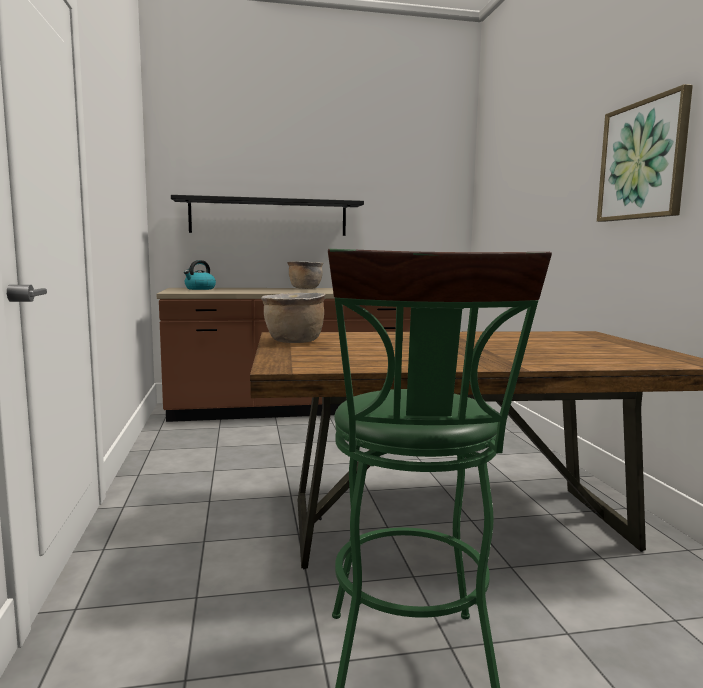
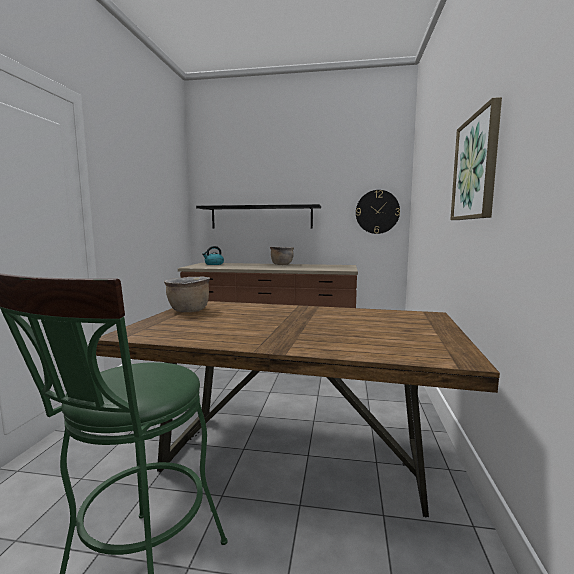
camera: 20 degrees right, 0 degrees up
none -> wall clock [356,190,400,234]

